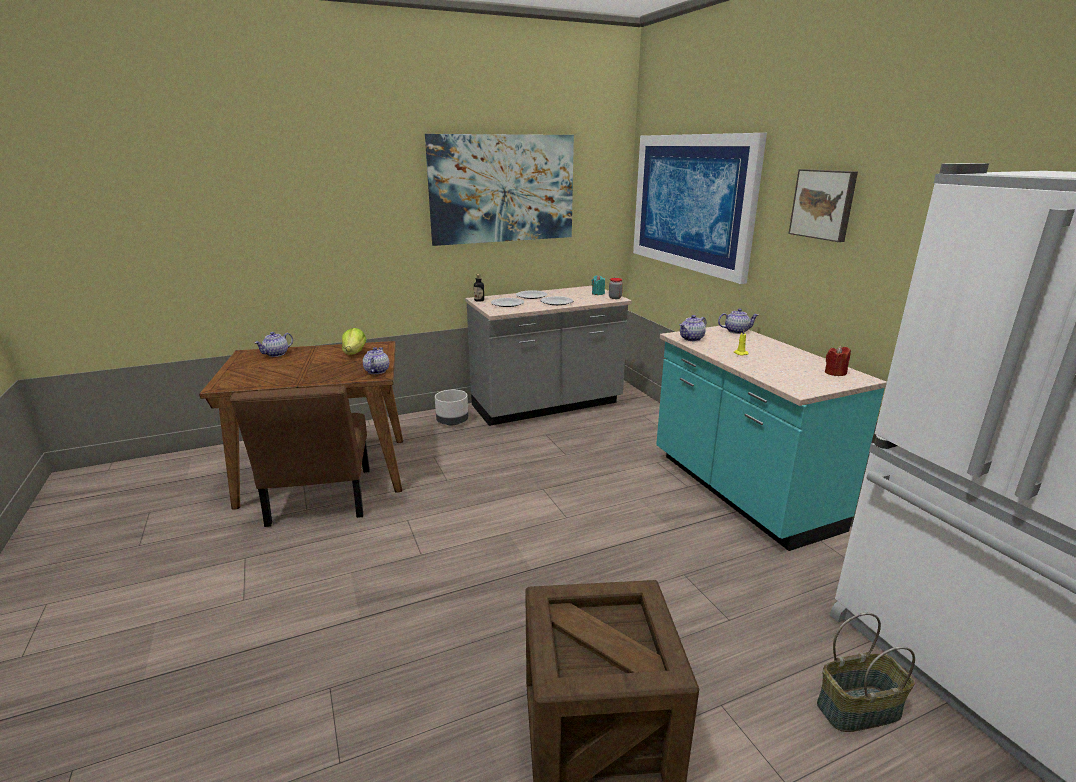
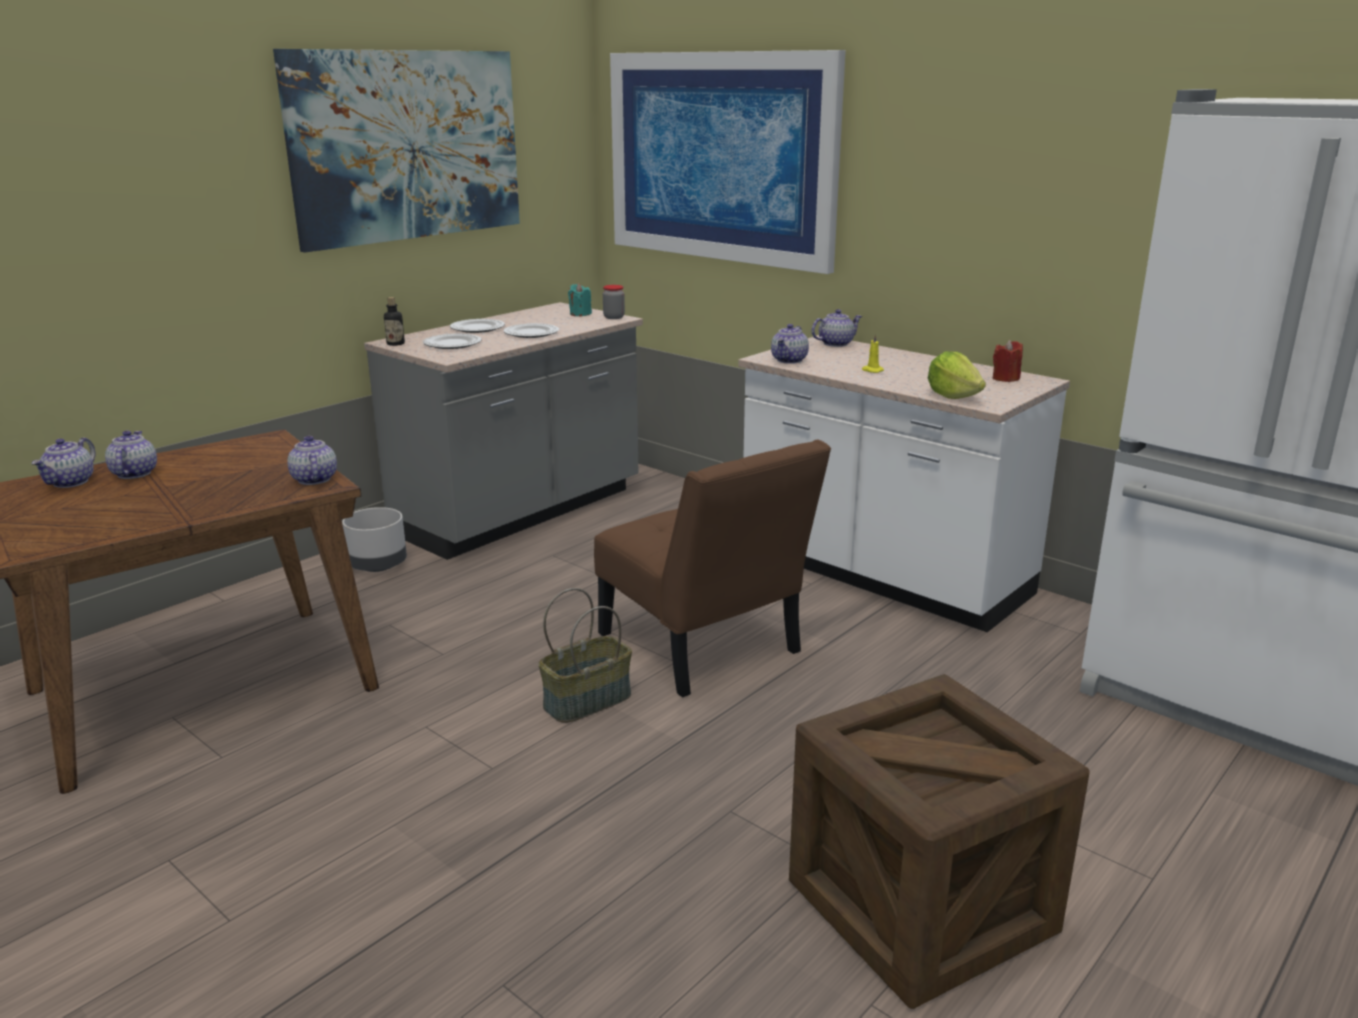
camera: 25 degrees left, 0 degrees up
brown chair [230,386,370,527] -> brown chair moved to [594,440,831,697]
lettuce [342,328,366,355] -> lettuce moved to [928,351,986,399]
turquoise counter [656,325,887,551] -> white counter [738,335,1070,632]
picture [788,169,858,242] -> none
basket [817,613,915,732] -> basket moved to [538,588,632,723]
none -> teapot [105,431,157,479]

